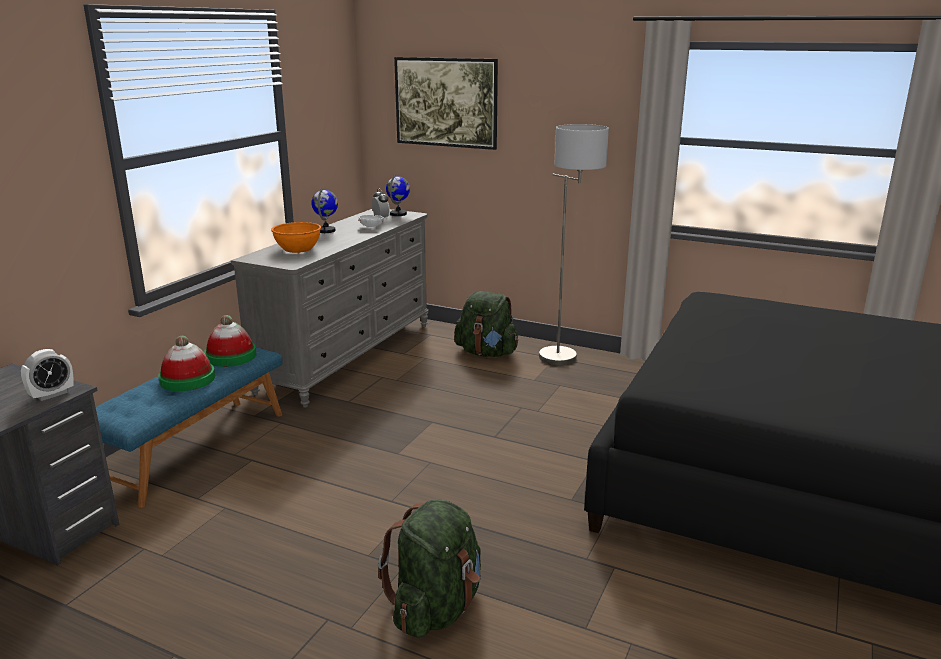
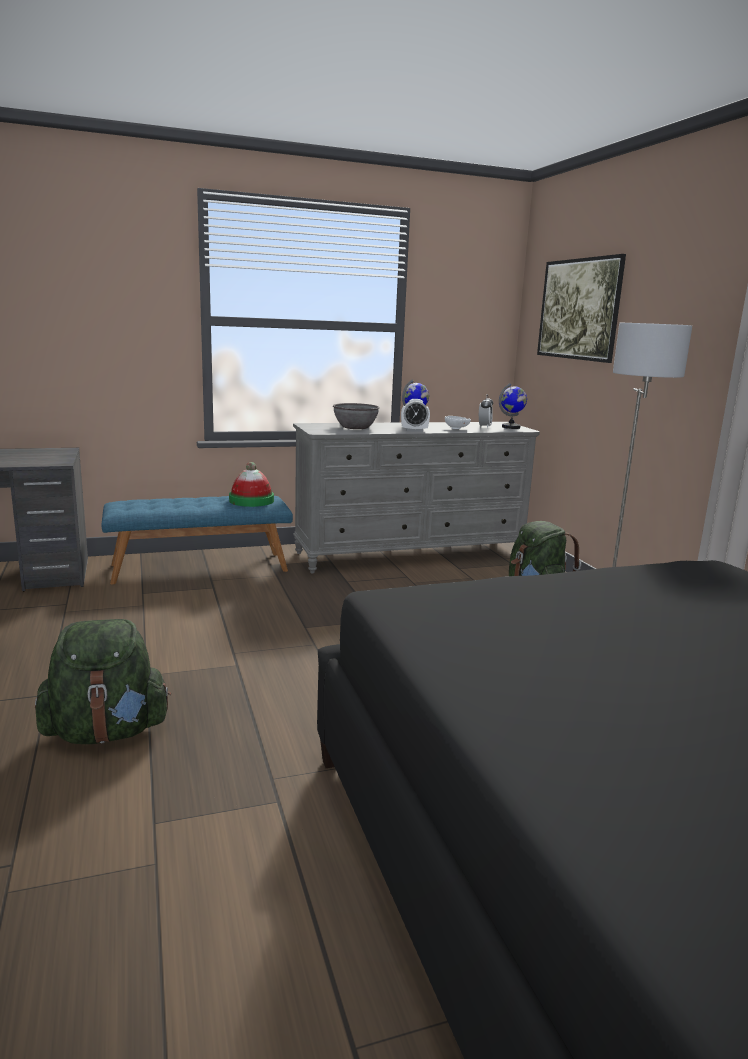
camera: 45 degrees right, 5 degrees down
alarm clock [21,349,74,401] -> alarm clock moved to [401,399,430,432]
hat [158,336,215,391] -> none
orange bowl [271,222,321,253] -> grey bowl [333,403,380,429]

